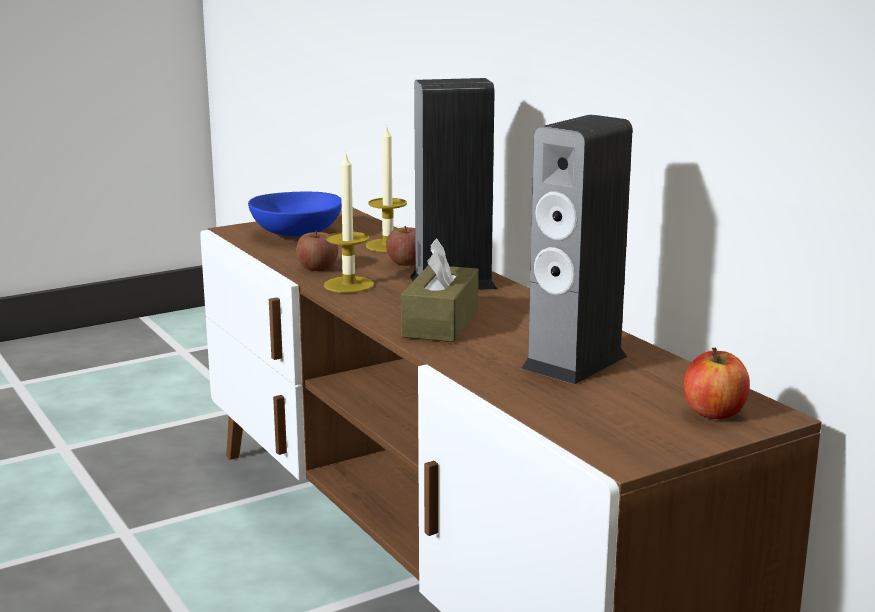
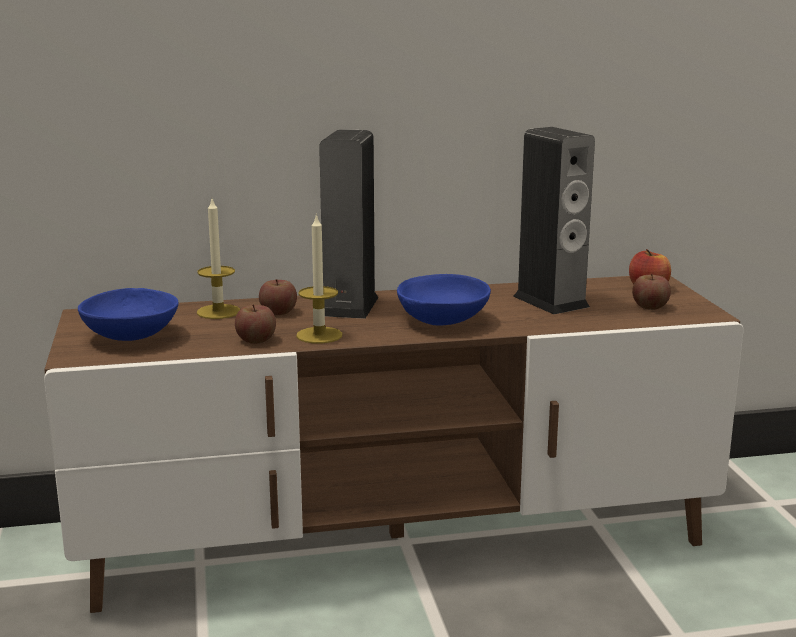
camera: 70 degrees left, 0 degrees up
brown tissue box [401,239,479,342] -> blue bowl [397,274,491,326]
none -> apple [632,274,671,310]

